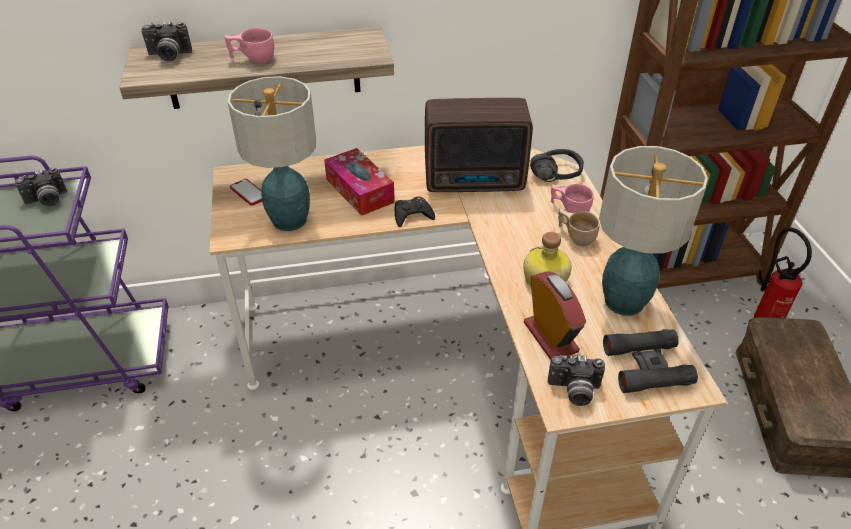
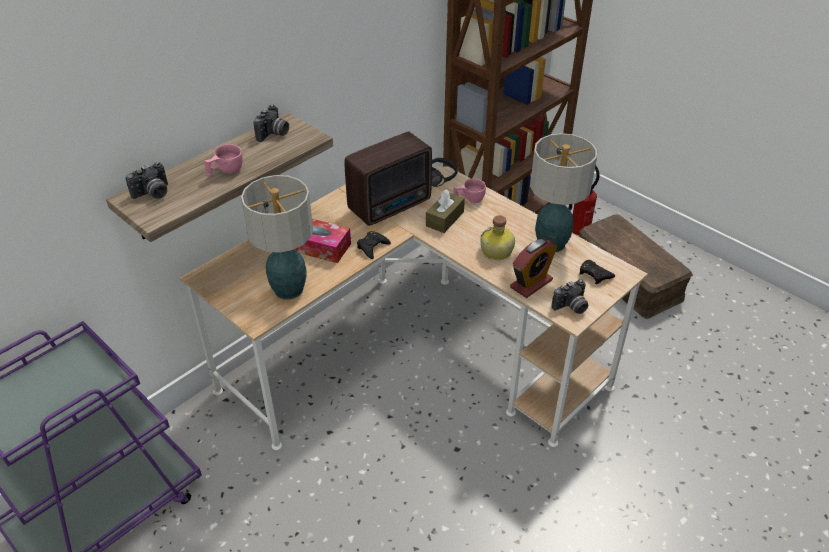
camera: 35 degrees left, 0 degrees up
camera [15,168,67,206] -> camera moved to [253,104,289,142]
phone [230,179,262,206] -> none
alarm clock [524,271,586,360] -> alarm clock turned 105 degrees clockwise [510,239,557,298]
beige cup [558,208,600,247] -> none
black binoculars [603,329,698,393] -> black game controller [579,260,615,285]
none -> brown tissue box [426,189,465,233]

